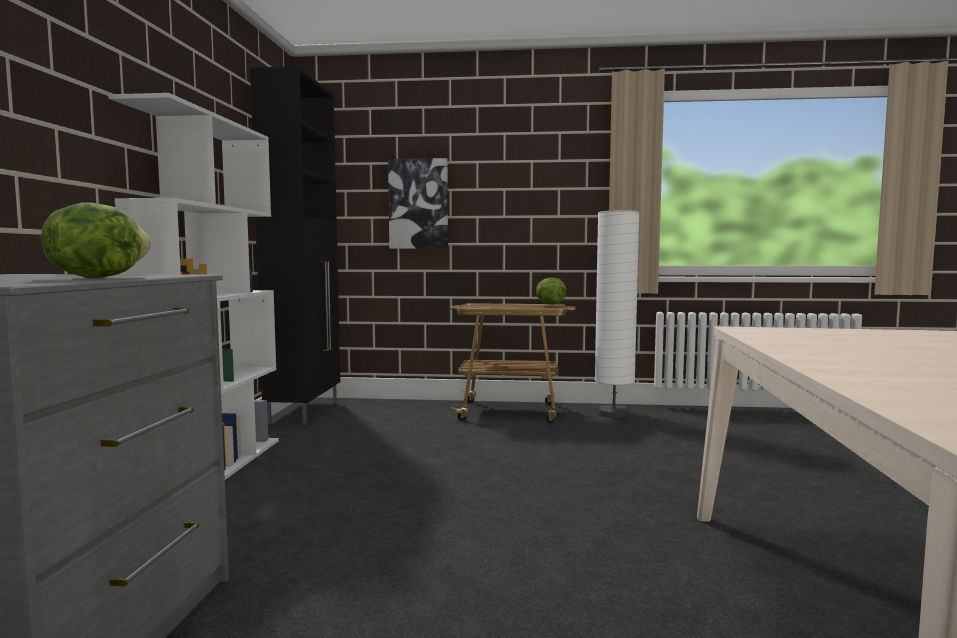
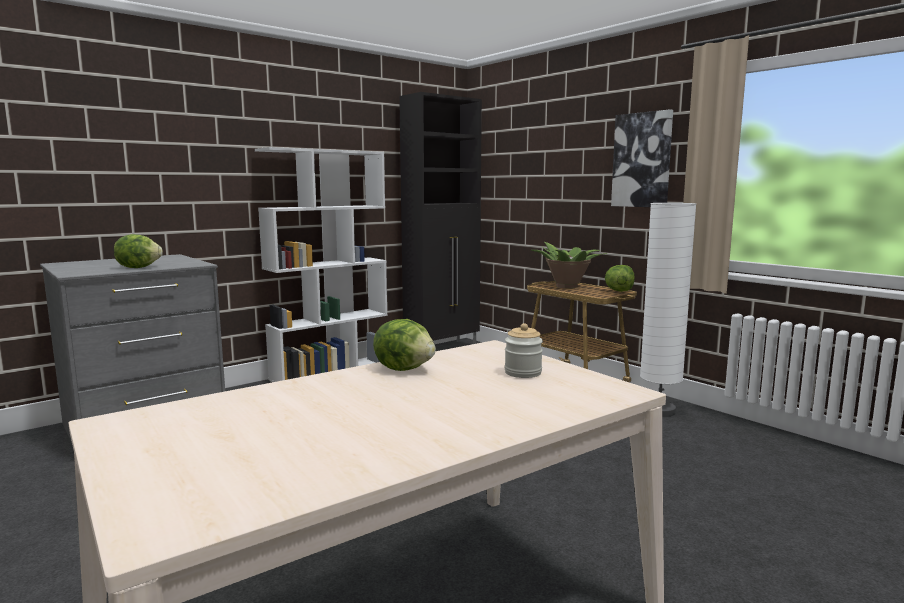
camera: 45 degrees right, 5 degrees up
picture [388,158,448,249] -> picture moved to [611,109,673,207]
none -> lettuce [373,319,436,371]
none -> jar [505,323,543,378]
none -> potted plant [531,242,608,289]

